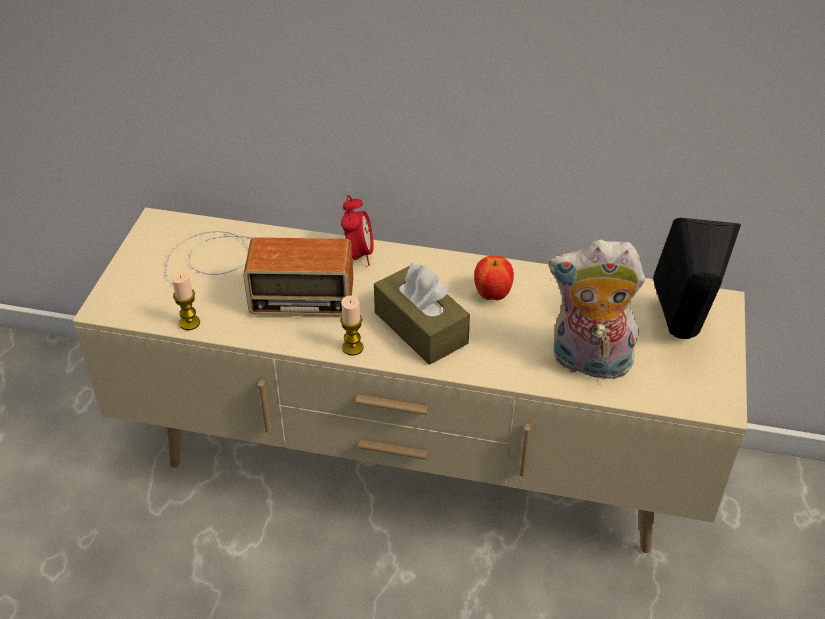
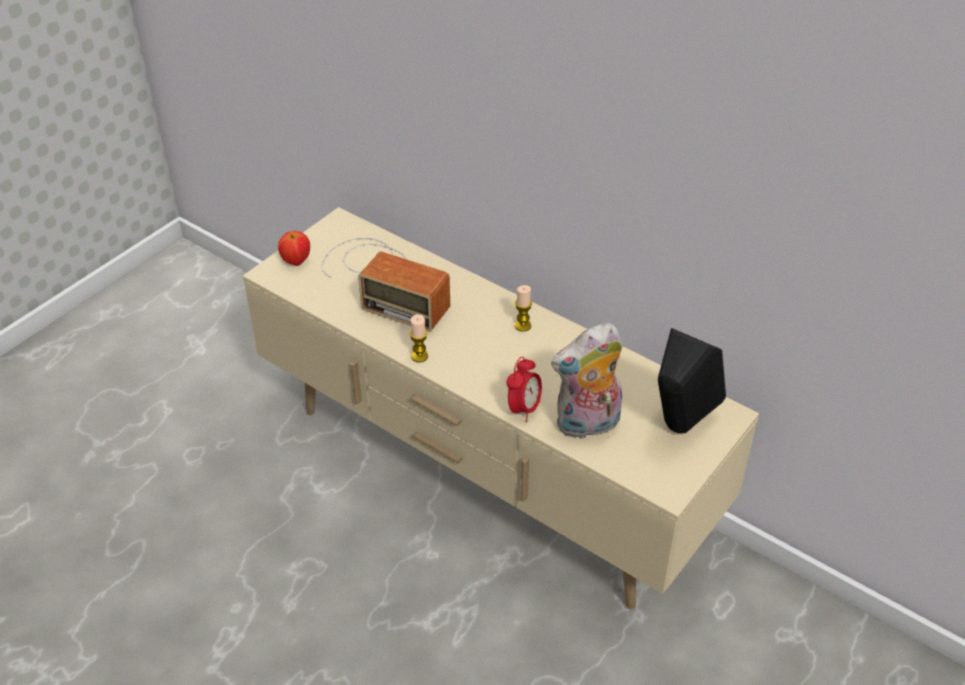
camera: 25 degrees right, 0 degrees up
candle [172,272,200,330] -> candle moved to [515,285,532,332]
alarm clock [341,195,374,266] -> alarm clock moved to [506,357,542,422]
brown tissue box [374,263,470,365] -> none
apple [474,256,514,300] -> apple moved to [278,231,310,266]
plush toy [549,240,645,384] -> plush toy turned 60 degrees counterclockwise [551,323,623,440]

